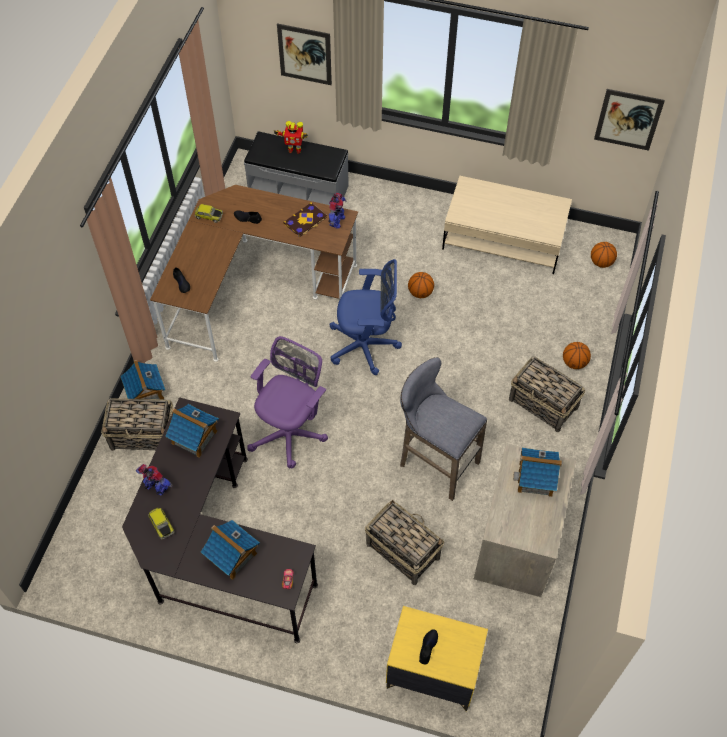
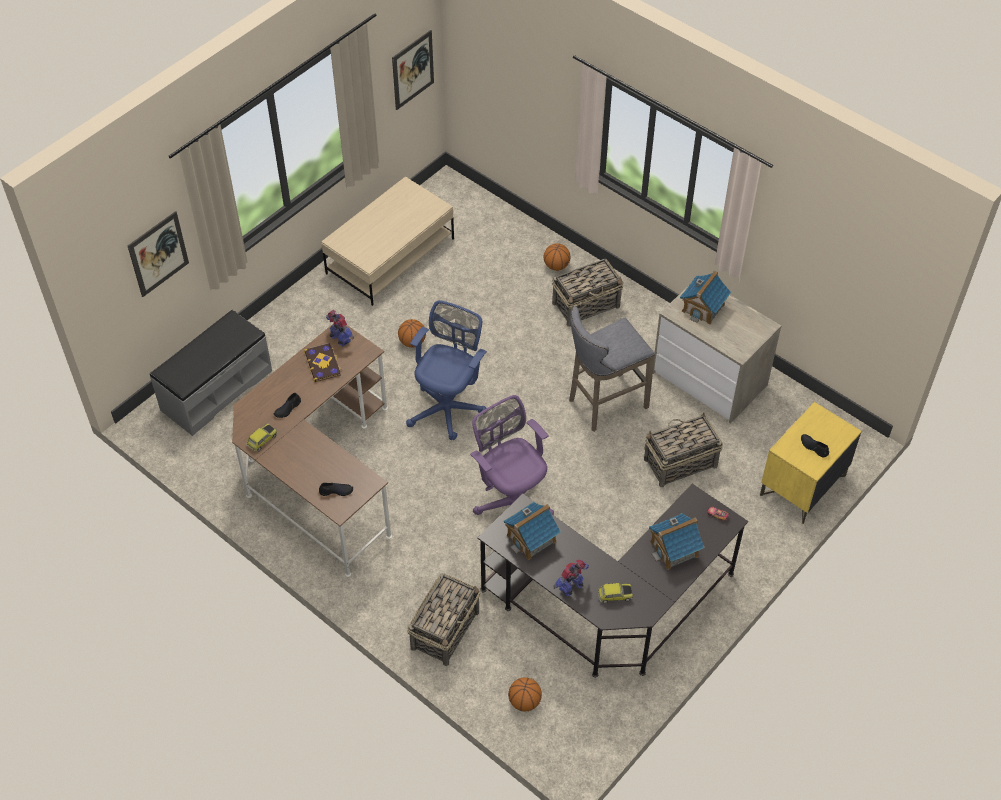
camera: 65 degrees left, 5 degrees down
toy house [120,360,165,400] -> none
toy robot [274,121,308,154] -> none
basketball [591,242,617,268] -> basketball moved to [508,677,542,712]

